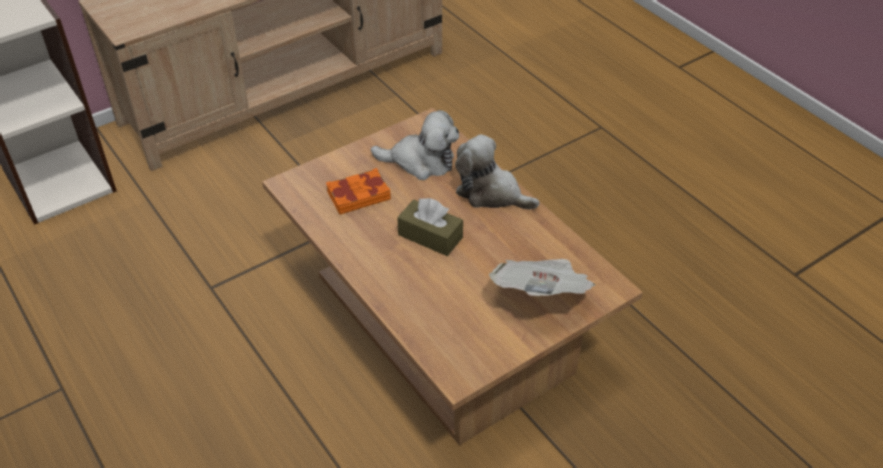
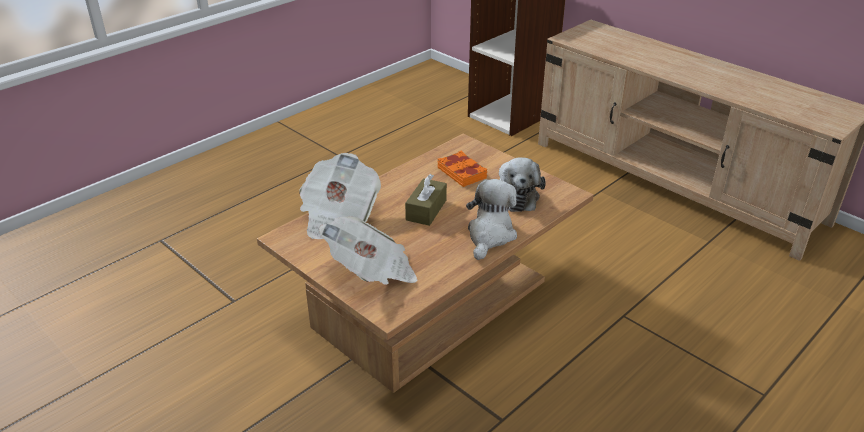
camera: 80 degrees right, 10 degrees down
none -> newspaper [299,153,381,239]

